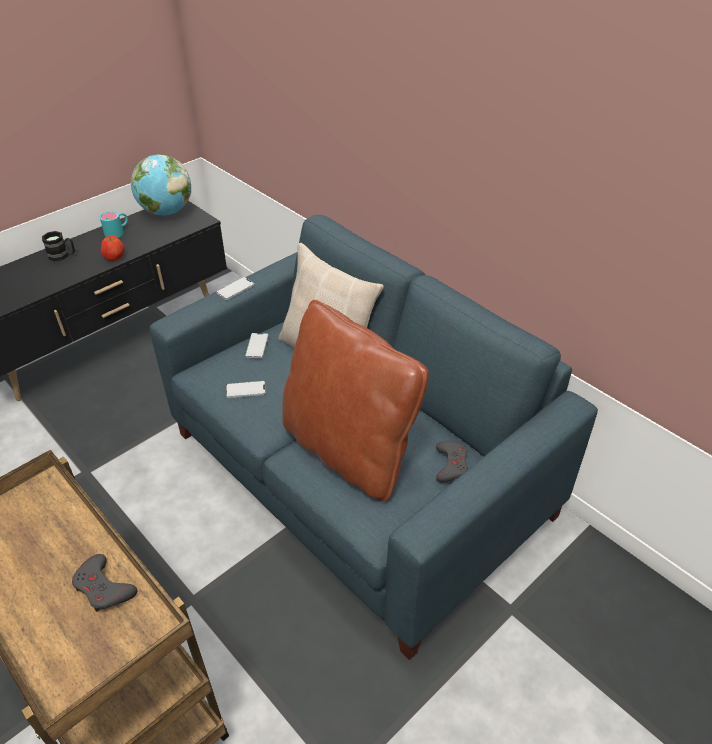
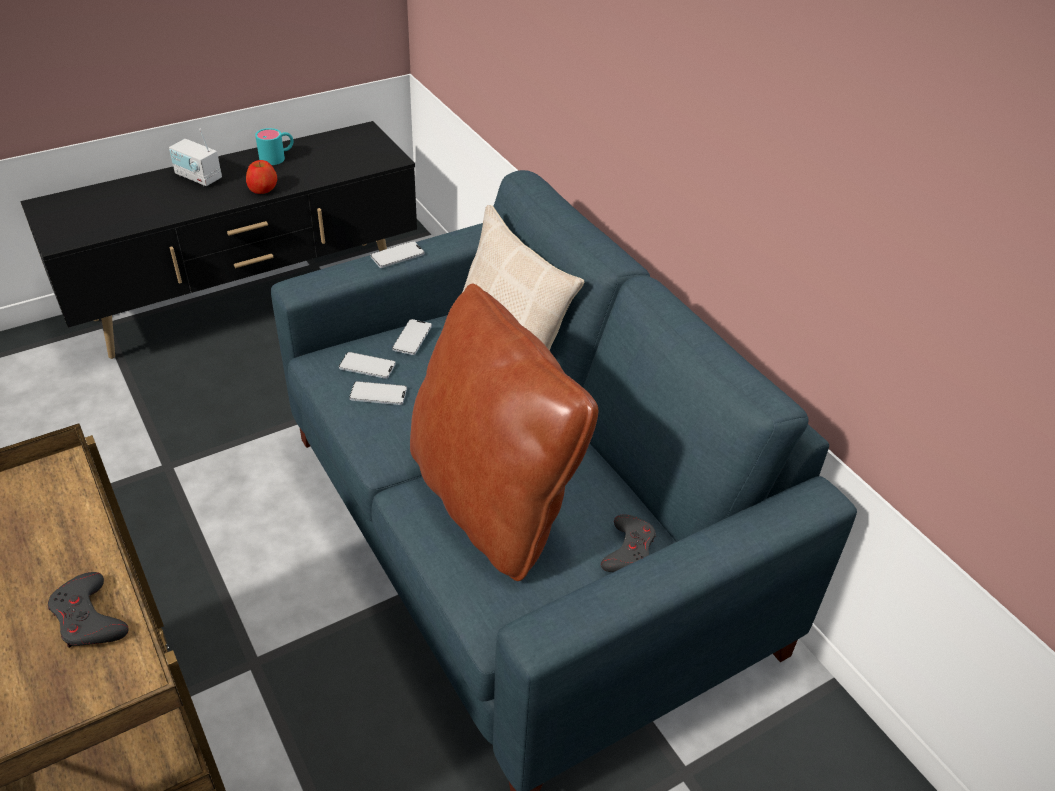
camera: 10 degrees right, 0 degrees up
black mug [42,231,75,261] -> radio [169,128,222,186]
globe [131,155,191,215] -> none
none -> phone [339,352,396,379]

